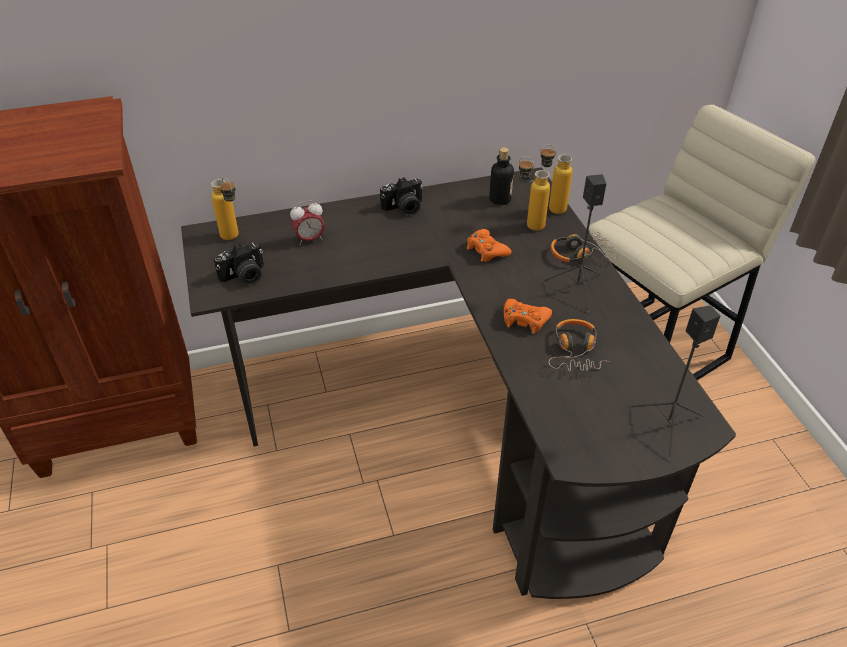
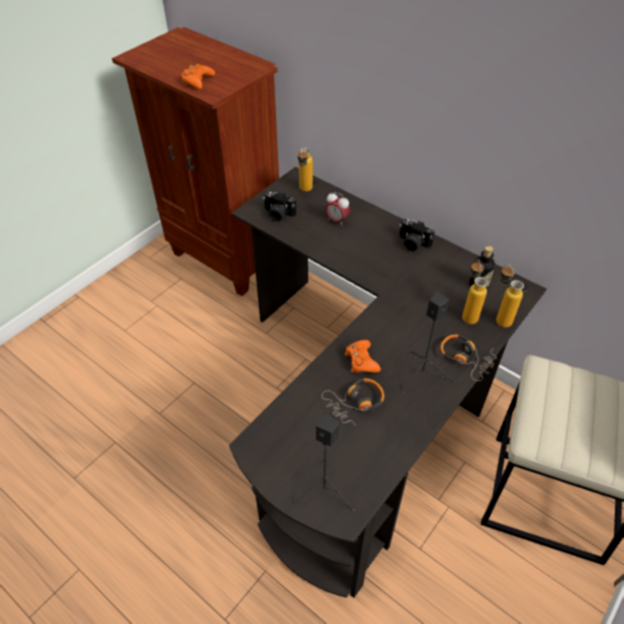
camera: 55 degrees right, 5 degrees up
orange game controller [467,229,511,262] -> orange game controller moved to [181,64,215,89]

